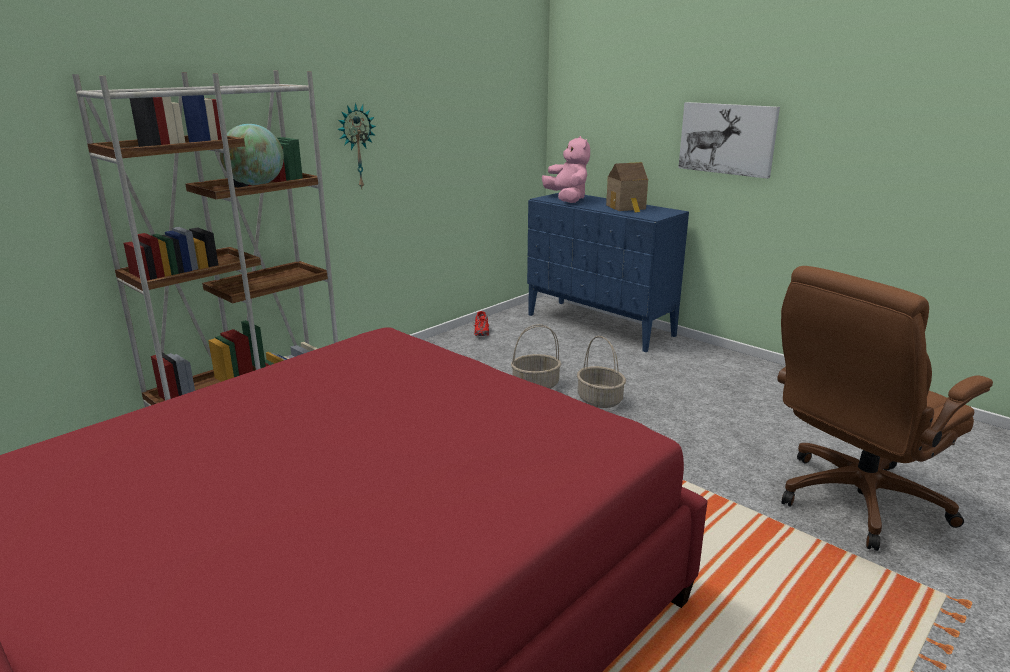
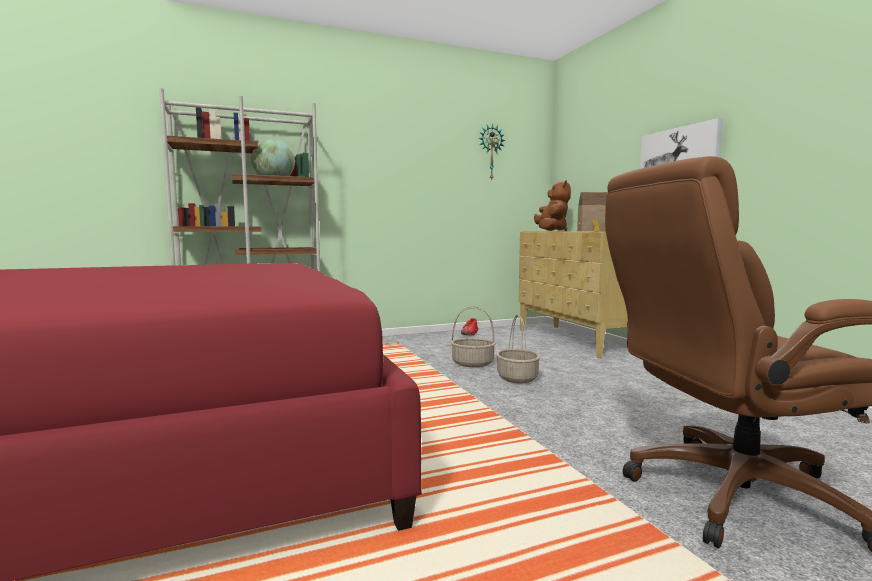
camera: 25 degrees right, 15 degrees down
wall clock [337,103,376,189] -> wall clock moved to [478,123,506,181]
blue dresser [527,193,689,352] -> beige dresser [519,231,628,358]
pink plush toy [542,136,590,203] -> brown plush toy [534,180,571,231]

